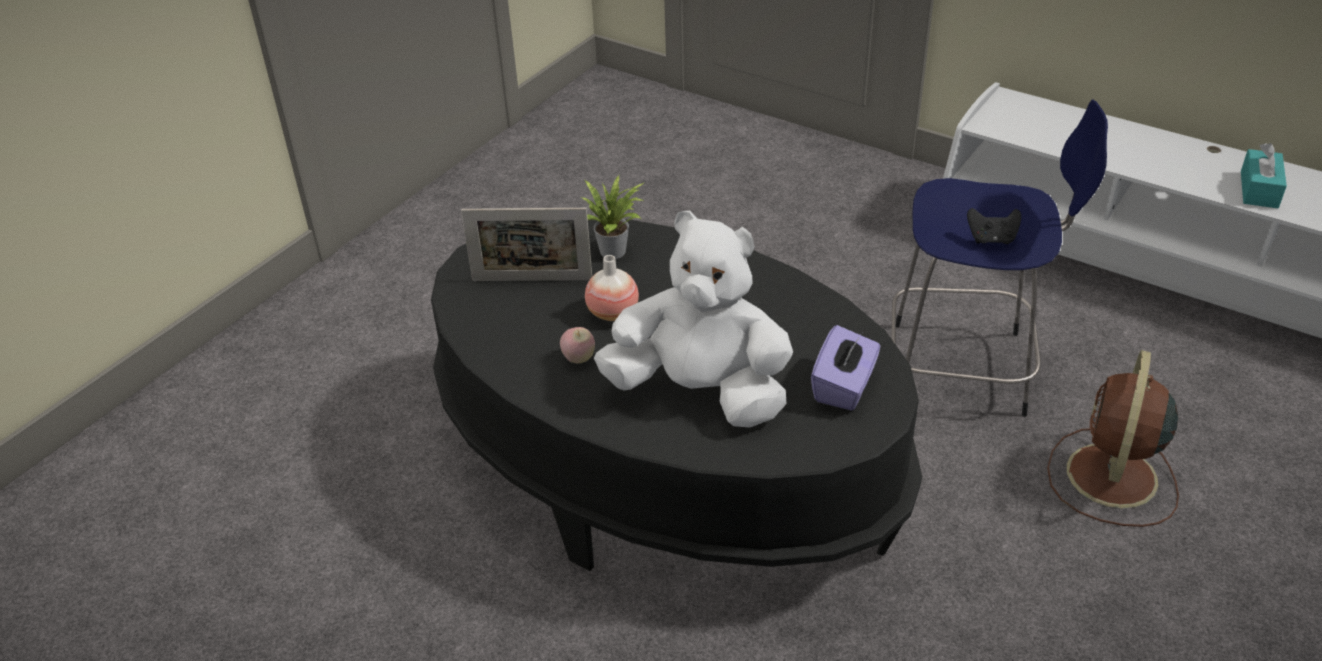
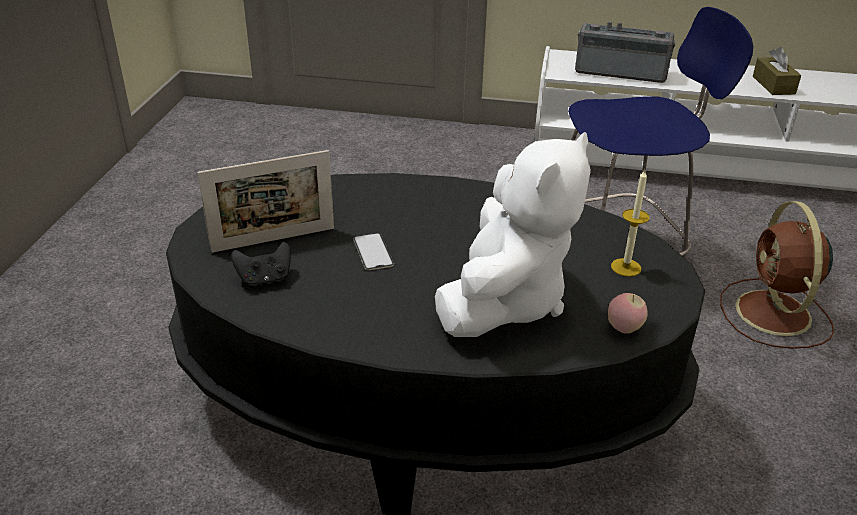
camera: 25 degrees left, 5 degrees down
apple [560,327,595,363] -> apple moved to [608,293,647,334]
potted plant [581,176,644,259] -> none
vase [585,255,639,321] -> phone [353,233,394,270]
white plush toy [594,211,793,428] -> white plush toy turned 120 degrees clockwise [435,132,591,337]
purple tissue box [811,325,880,411] -> candle [611,170,650,277]
black game controller [967,208,1021,244] -> black game controller moved to [231,242,291,287]
turquoise tissue box [1241,143,1287,208] -> brown tissue box [753,47,801,95]
none -> radio [575,21,676,83]

